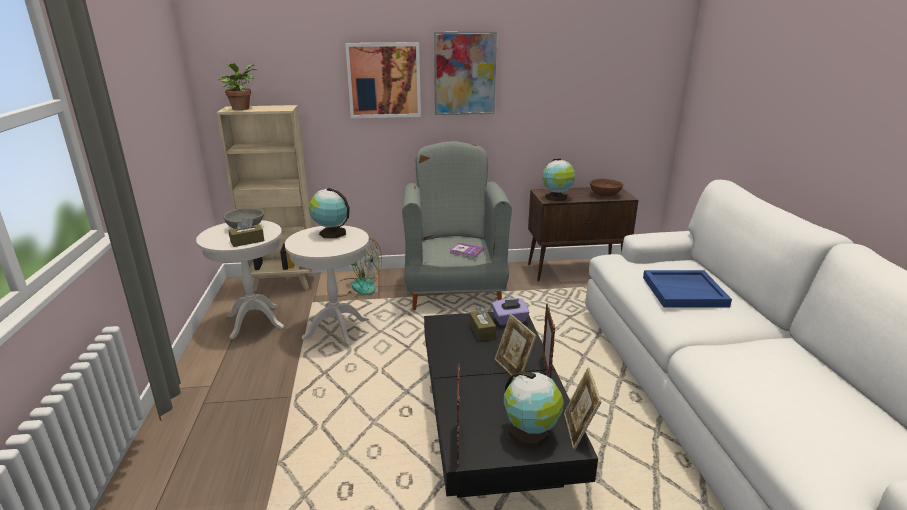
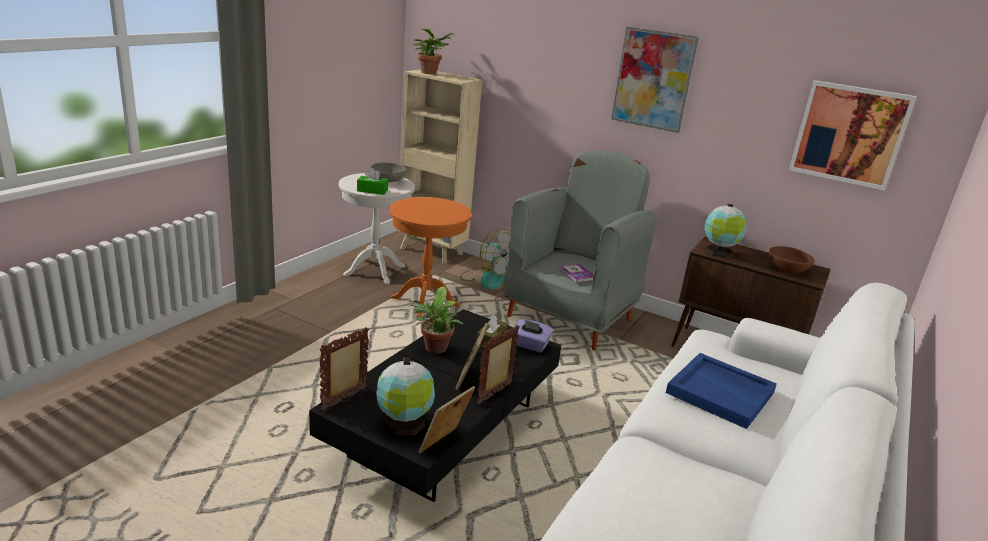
camera: 35 degrees right, 0 degrees up
brown tissue box [228,218,264,247] -> green tissue box [357,168,388,195]
white side table [285,225,369,345] -> orange side table [389,197,471,318]
globe [309,188,350,238] -> none
picture [345,42,421,118] -> picture moved to [789,80,917,191]
none -> potted plant [410,286,464,354]

